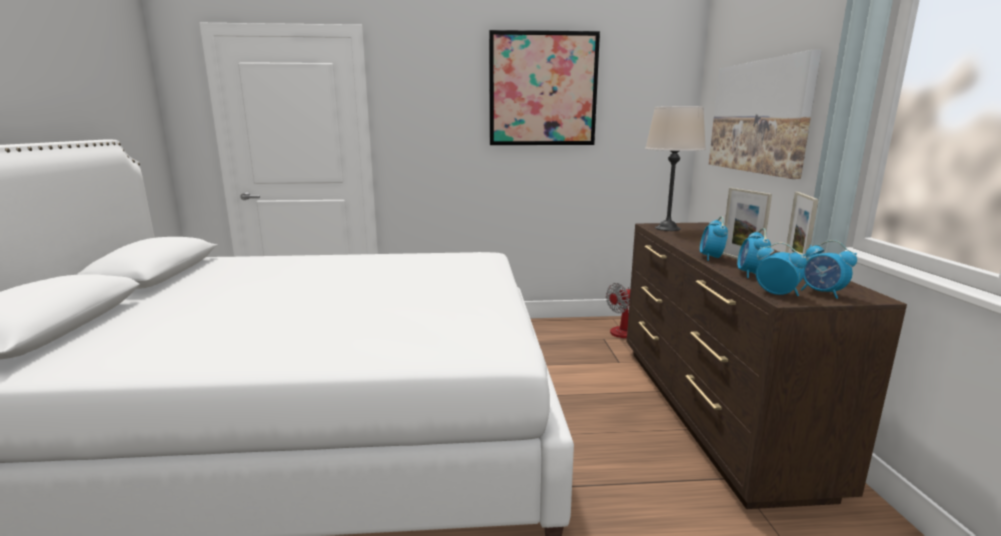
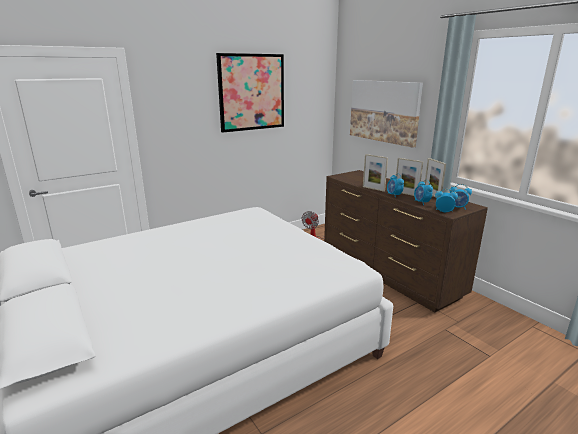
camera: 30 degrees left, 5 degrees up
beige table lamp [645,106,706,231] -> none
none -> picture frame [363,154,388,192]

